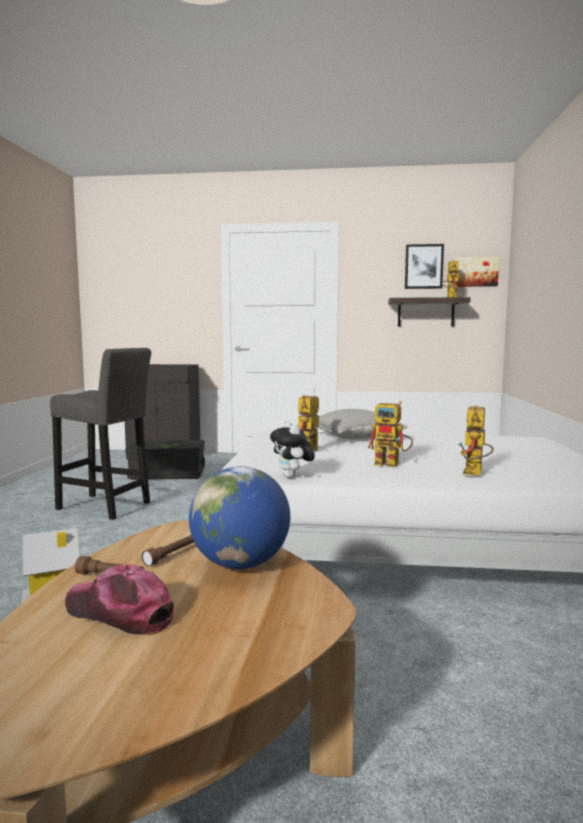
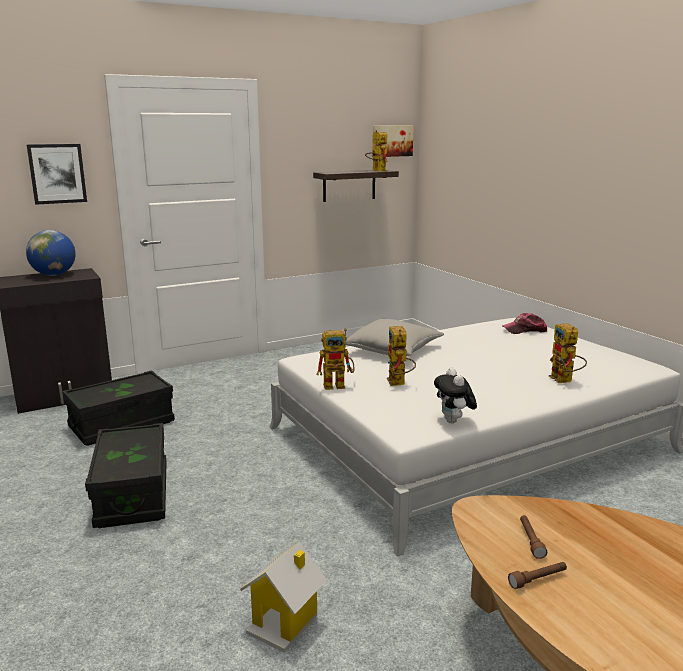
camera: 35 degrees left, 10 degrees up
grey stool [50,348,151,520] -> black storage box [85,423,167,528]
cap [65,564,174,635] -> cap moved to [502,313,547,334]
globe [189,466,290,569] -> globe moved to [26,230,76,276]
plush toy [270,421,315,478] -> plush toy turned 45 degrees clockwise [434,368,477,423]
toy robot [368,401,413,467] -> toy robot moved to [317,328,354,390]
picture [405,244,444,289] -> picture moved to [26,144,87,205]

